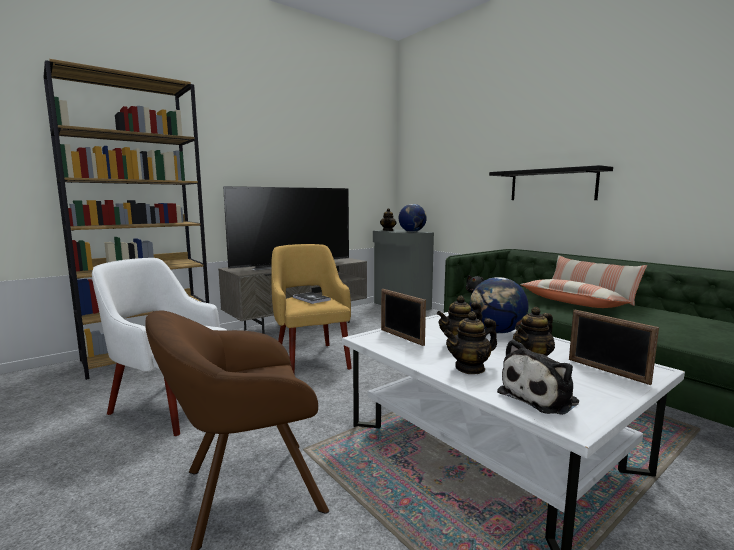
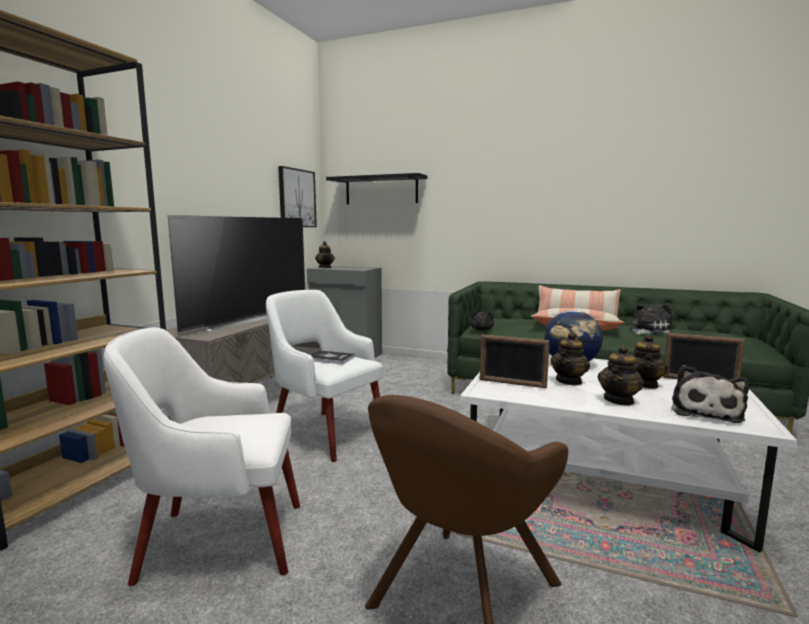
camera: 30 degrees left, 0 degrees up
yellow armchair [271,244,352,374] -> white armchair [266,290,383,462]
globe [399,204,427,232] -> none
black shelf [489,165,613,200] -> black shelf moved to [326,173,427,204]
none -> picture [278,166,317,227]
none -> plush toy [629,304,672,335]

